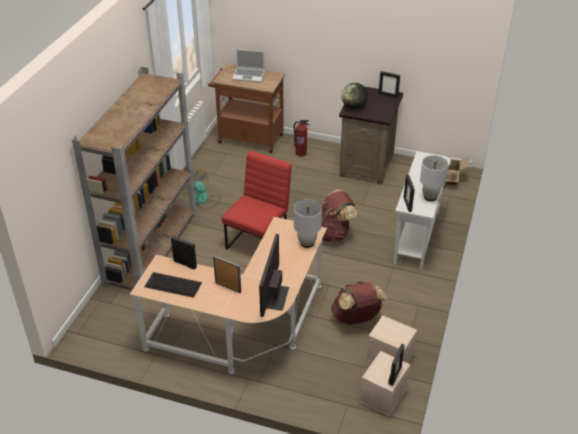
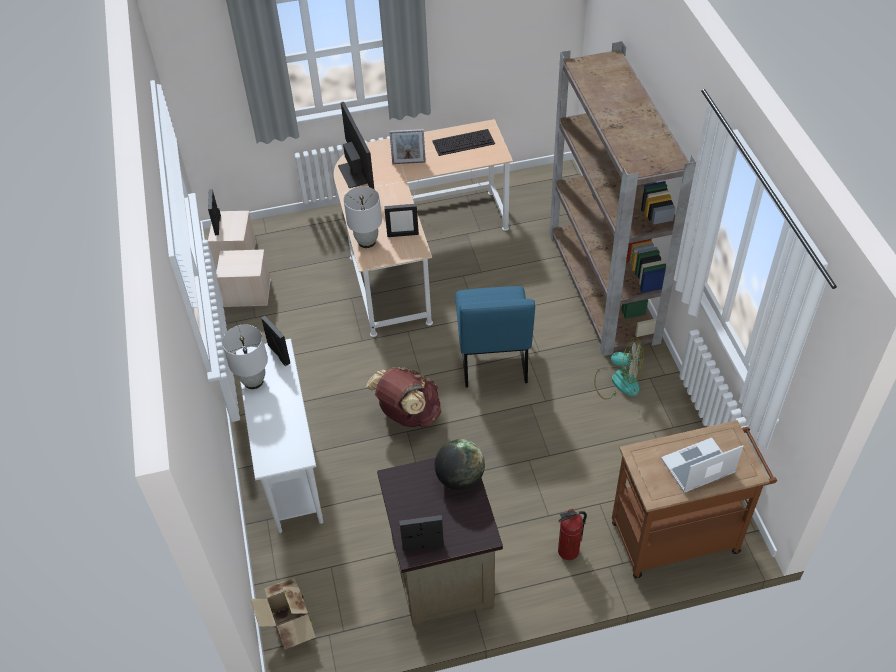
camera: 150 degrees right, 10 degrees up
picture frame [171,236,197,270] -> picture frame moved to [384,204,419,237]
red chair [222,151,292,250] -> blue chair [455,286,535,387]
brown backpack [331,281,387,325] -> none

